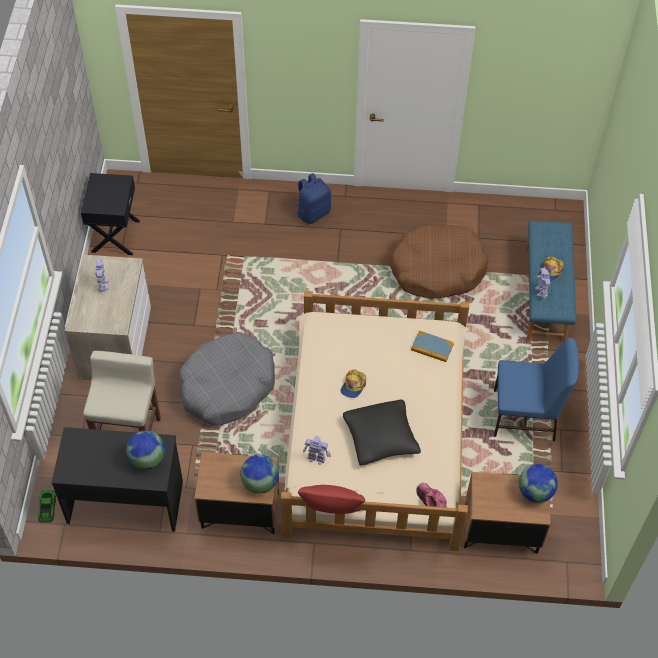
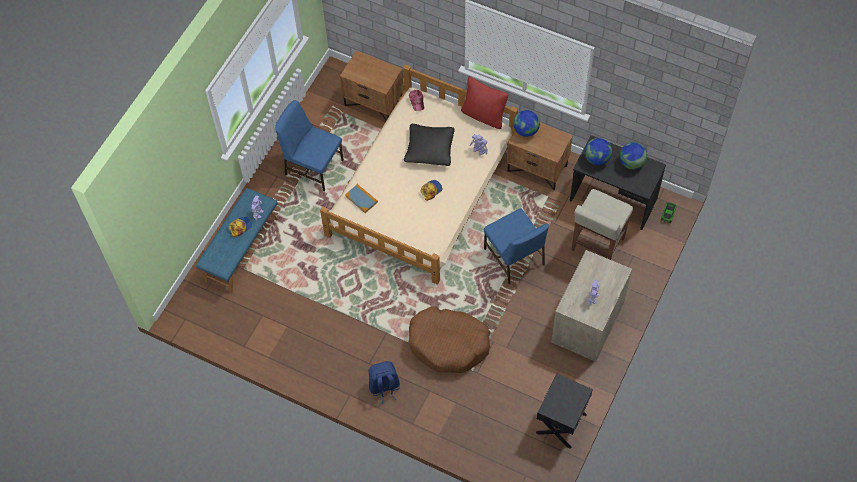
camera: 155 degrees left, 5 degrees up
grey dog bed [180,333,275,426] -> blue chair [484,208,549,284]
brown dog bed [390,223,489,299] -> brown dog bed moved to [409,306,490,373]
globe [519,464,558,503] -> globe moved to [620,142,647,170]

